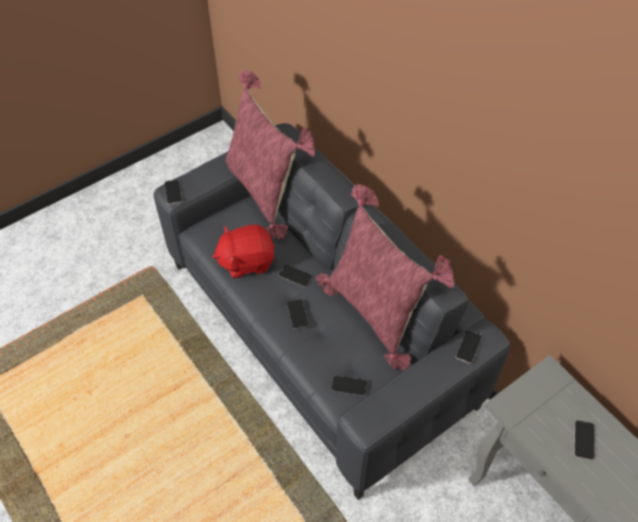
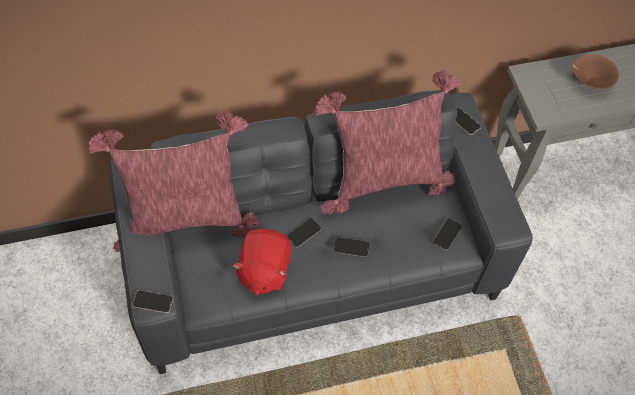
camera: 70 degrees left, 5 degrees up
phone [574,420,595,460] -> brown bowl [572,54,619,90]

